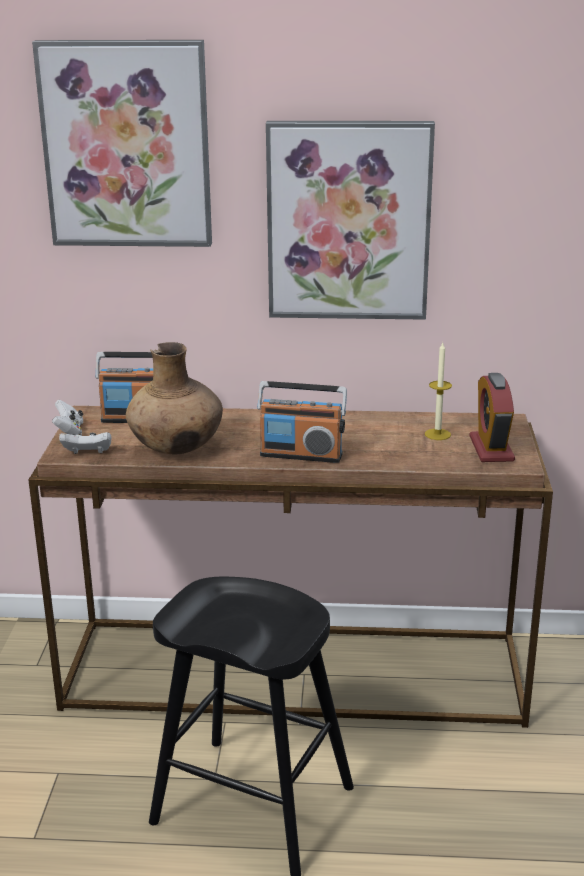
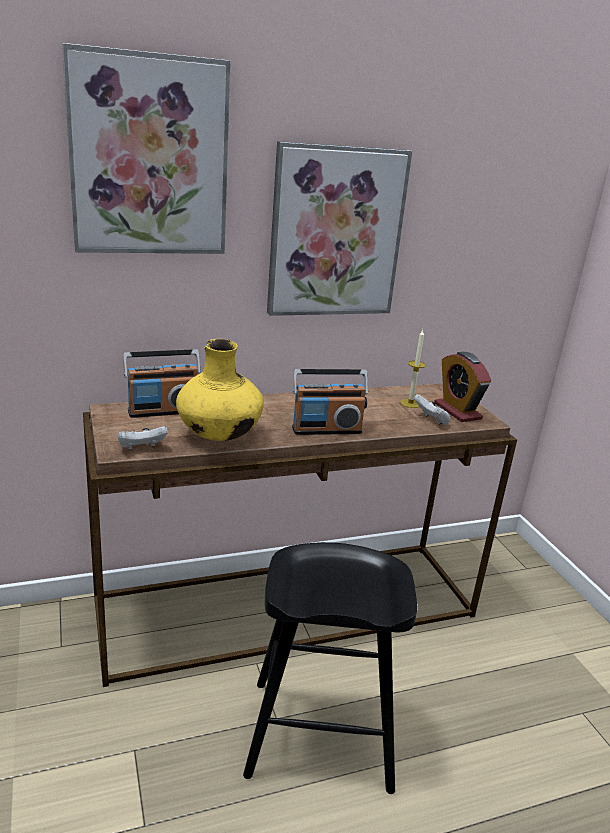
camera: 25 degrees left, 0 degrees up
white game controller [52,400,83,435] -> white game controller moved to [414,394,451,425]
brown vase [126,342,223,454] -> yellow vase [176,339,264,441]

